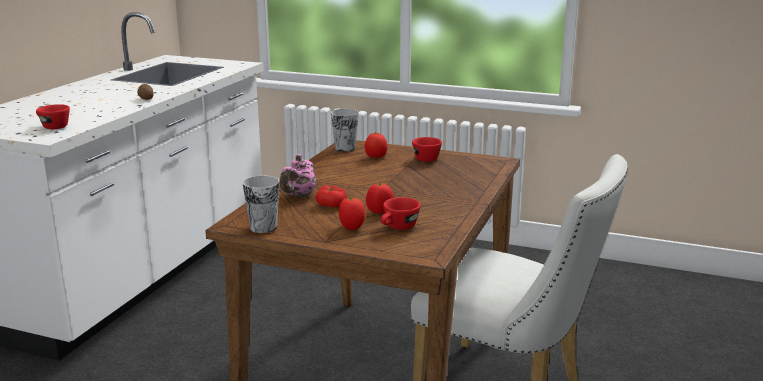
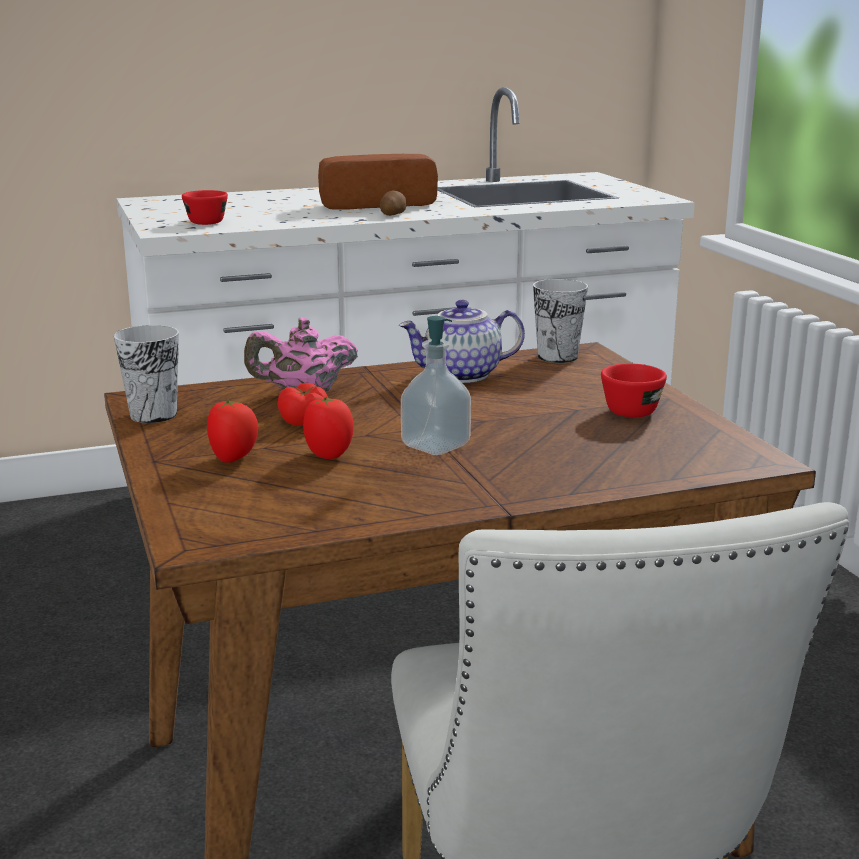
camera: 50 degrees right, 0 degrees up
tomato [365,132,388,157] -> none
red cup [381,197,421,230] -> none
none -> bread [318,154,438,210]
none -> teapot [399,300,525,383]
none -> soap dispenser [401,316,471,455]

